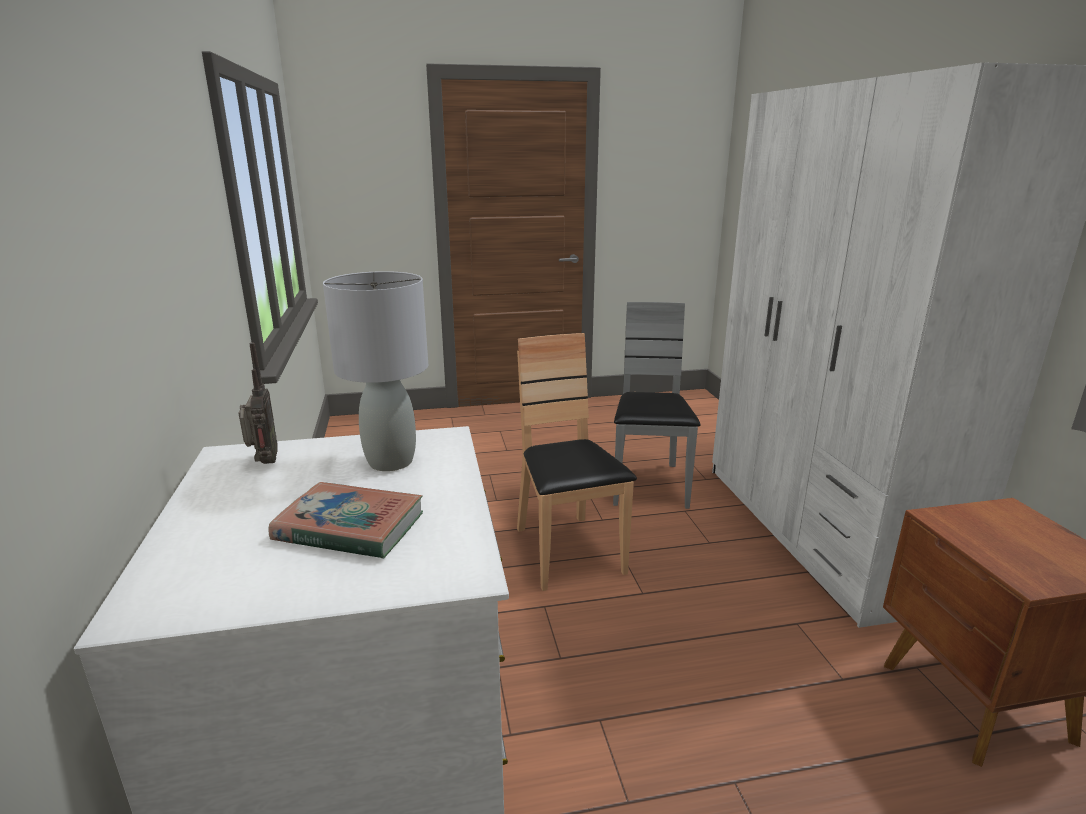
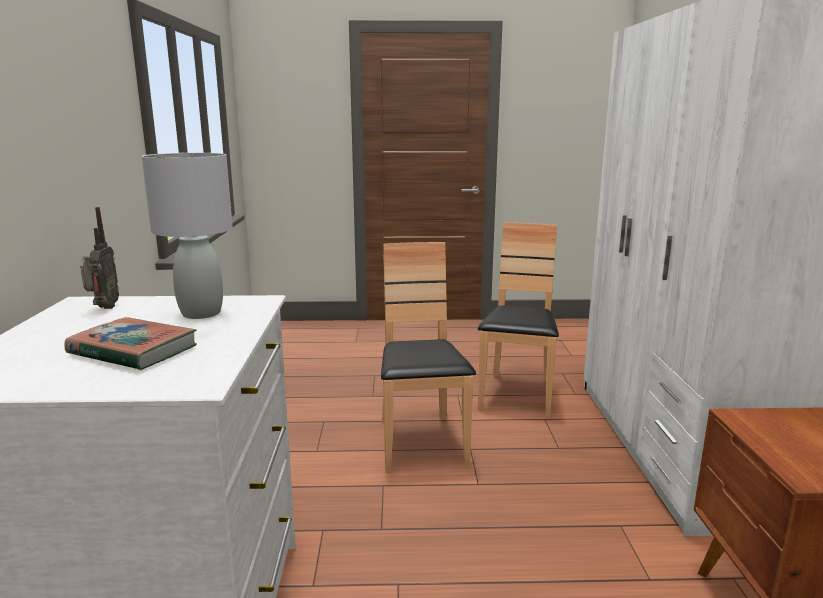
camera: 10 degrees right, 5 degrees down
grey chair [613,302,701,509] -> brown chair [478,223,559,418]

